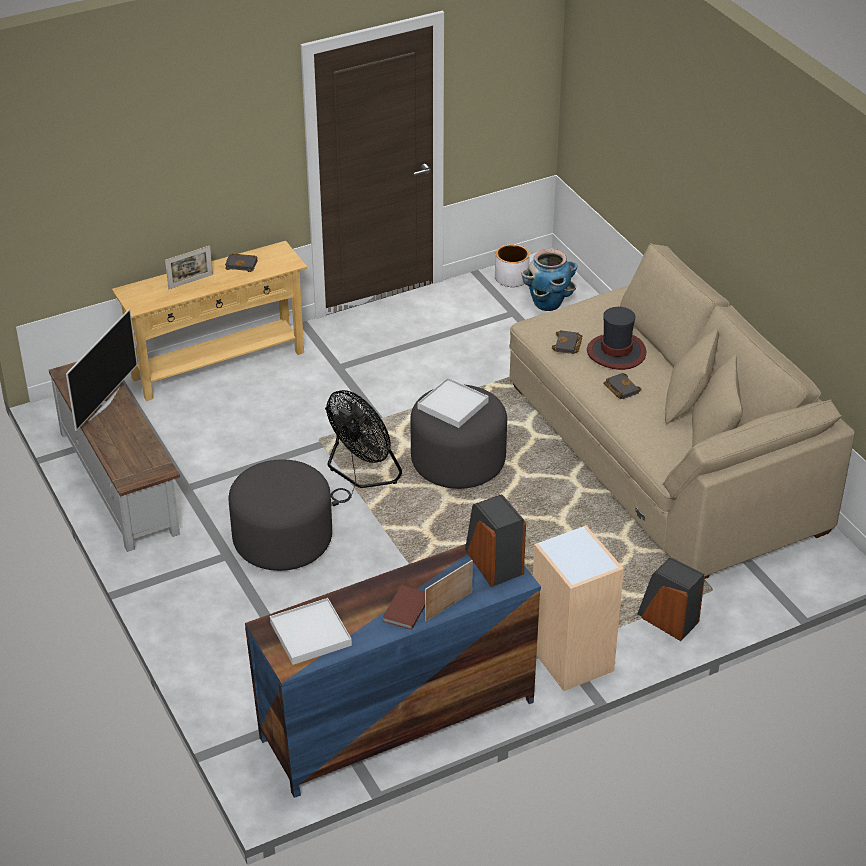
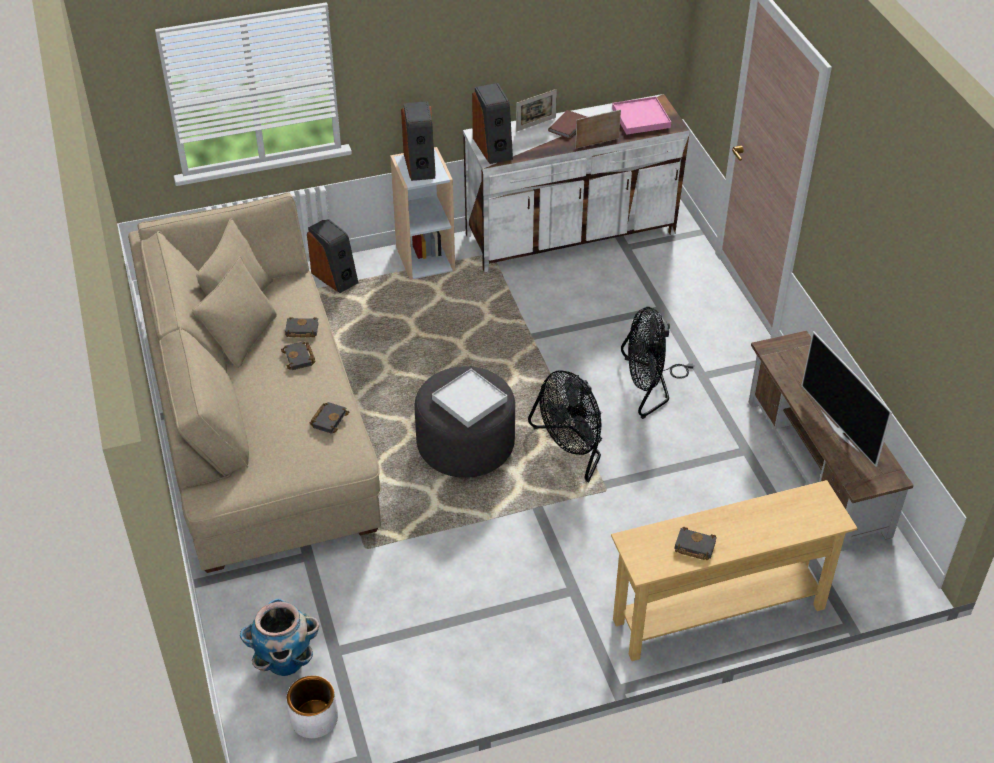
camera: 170 degrees left, 5 degrees up
television [66,309,138,431] -> television turned 60 degrees counterclockwise [801,331,892,467]
picture frame [165,246,213,289] -> picture frame moved to [575,109,621,149]
grey ottoman [229,459,332,571] -> black fan [621,307,695,419]
blue cabinet [245,544,541,798] -> white cabinet [463,94,690,272]
white tray [270,598,352,665] -> pink tray [612,97,671,135]
hat [587,307,646,370] -> none
none -> black book [285,317,319,337]
none -> speaker [401,101,436,181]

